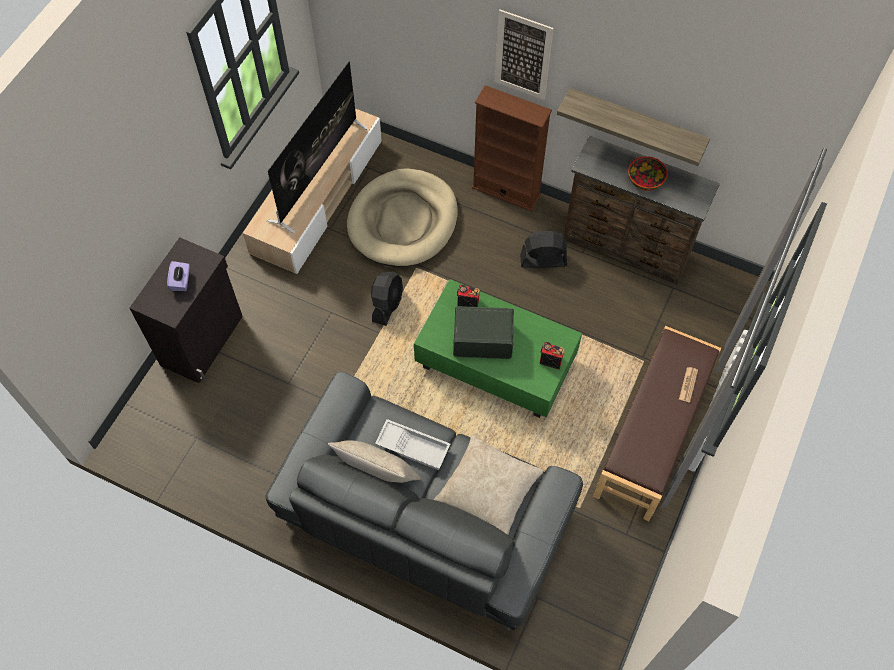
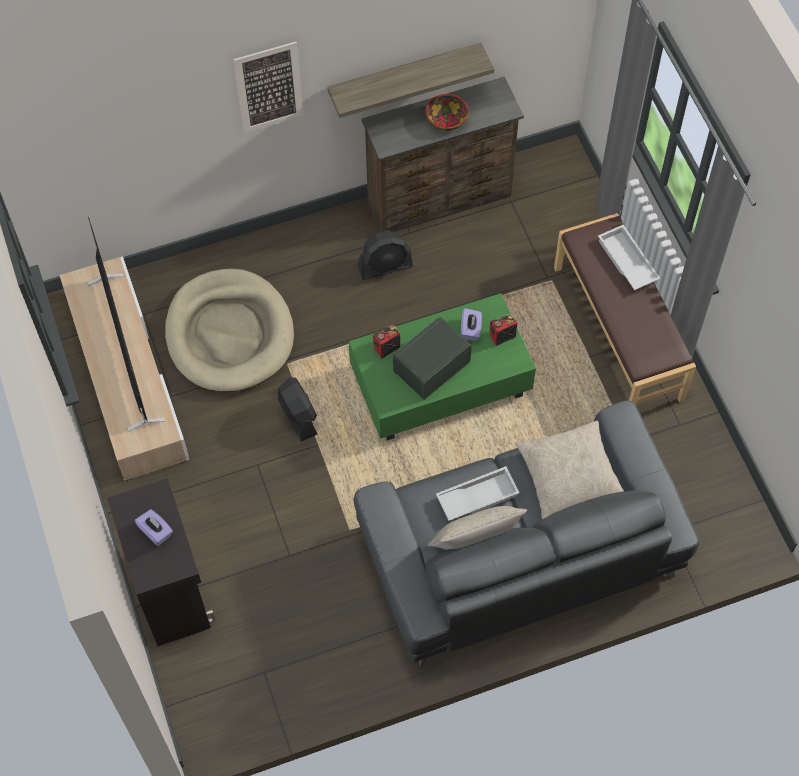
camera: 45 degrees left, 0 degrees up
brown bookcase [472,85,552,211] -> none
black fan [520,231,567,268] -> black fan turned 150 degrees counterclockwise [358,230,413,280]
newspaper [679,367,698,402] -> white tray [598,225,660,290]
none -> purple tissue box [461,308,482,341]

